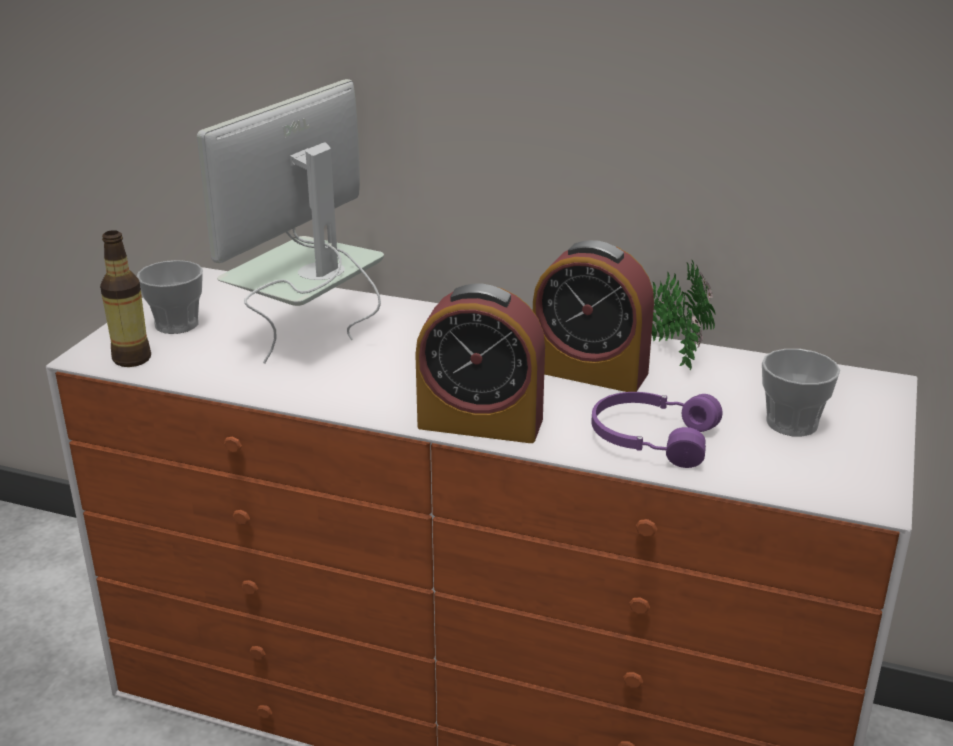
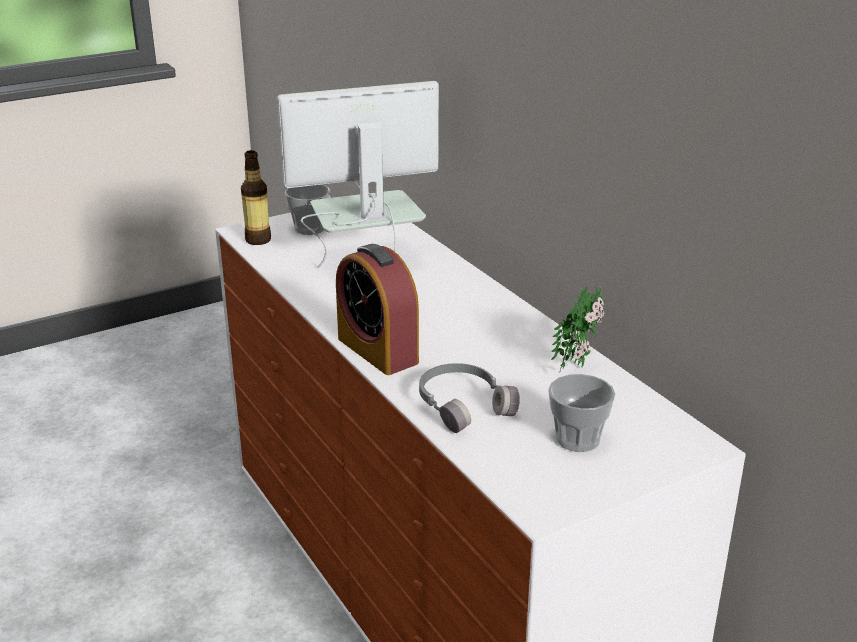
camera: 40 degrees right, 0 degrees up
alarm clock [533,240,654,392] -> none
purple headphones [591,392,722,468] -> grey headphones [419,363,520,433]

